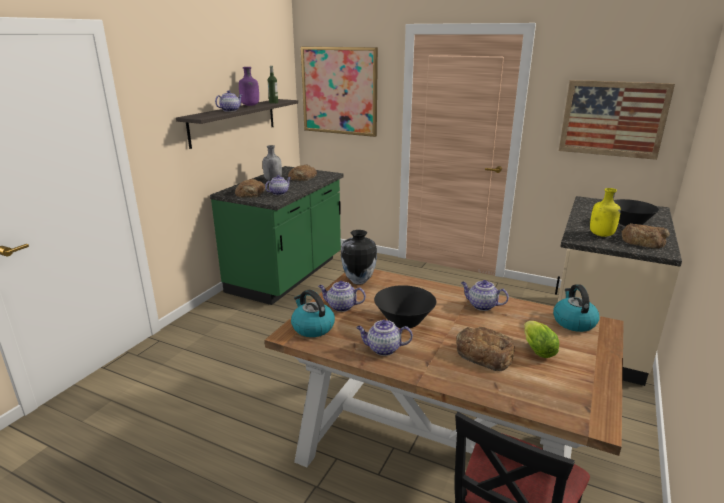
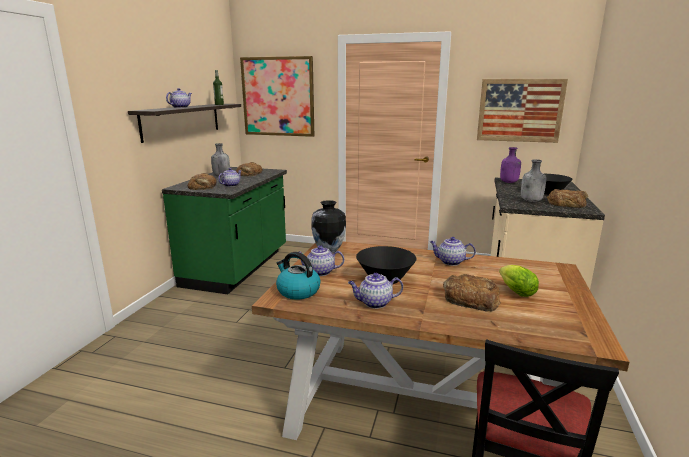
camera: 10 degrees left, 5 degrees down
purple bottle [239,67,259,106] -> purple bottle moved to [500,147,521,183]
kettle [553,285,600,332] -> none
yellow bottle [590,188,621,237] -> grey bottle [521,159,546,202]

